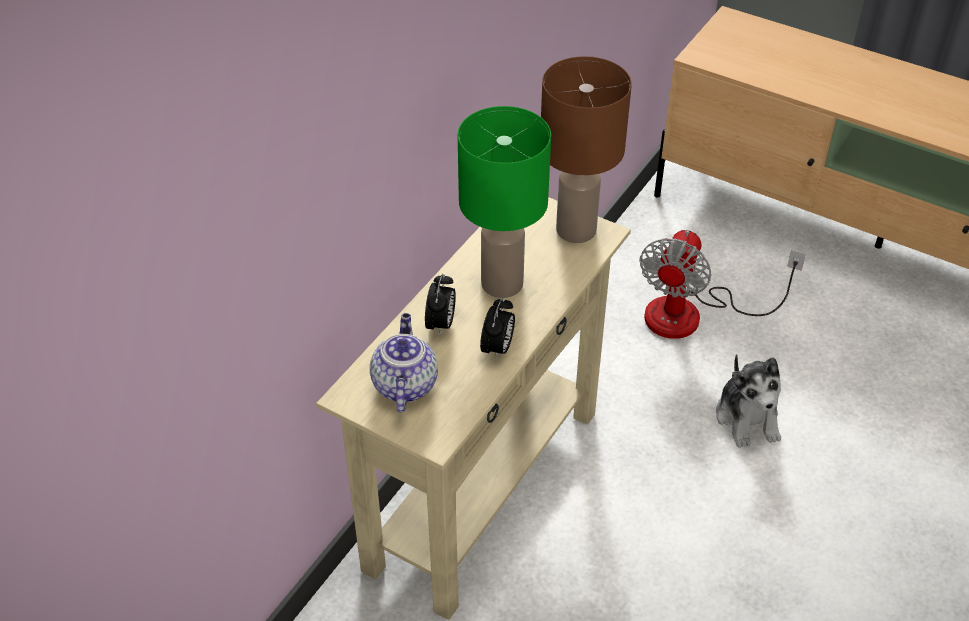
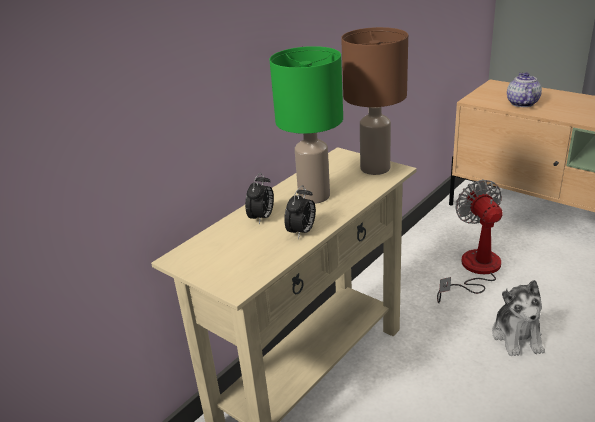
camera: 10 degrees right, 15 degrees down
teapot [370,313,438,412] -> teapot moved to [507,73,542,107]
fan [639,230,805,339] -> fan turned 135 degrees clockwise [437,180,503,303]

